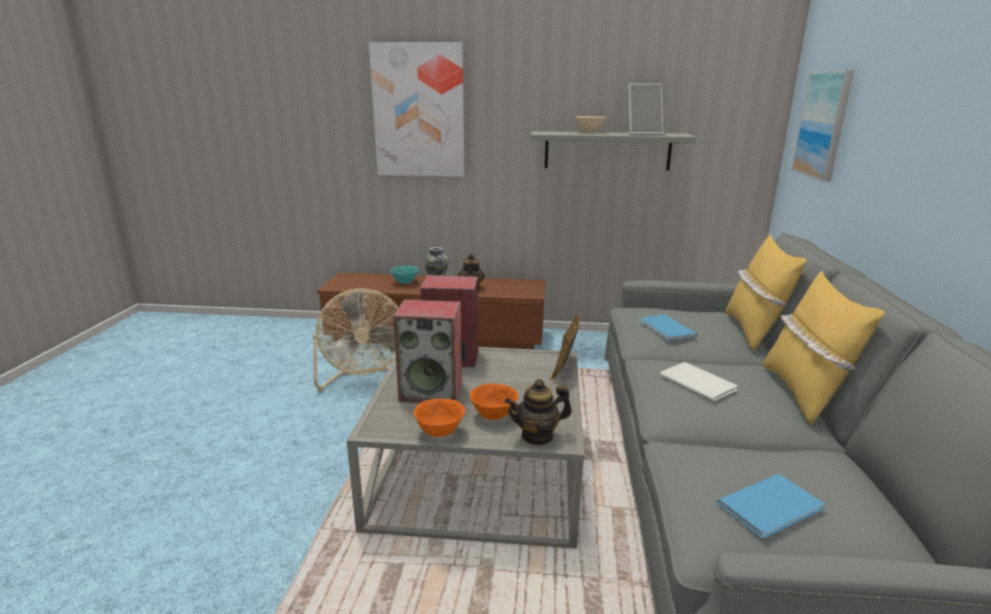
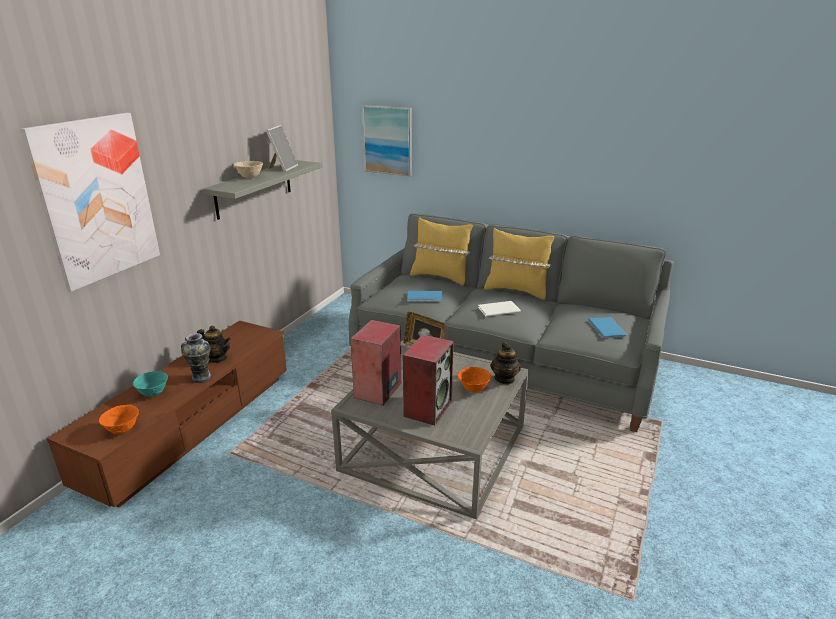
camera: 70 degrees left, 5 degrees up
beige fan [313,288,398,392] -> none
orange bowl [414,398,465,437] -> orange bowl moved to [99,405,139,434]

